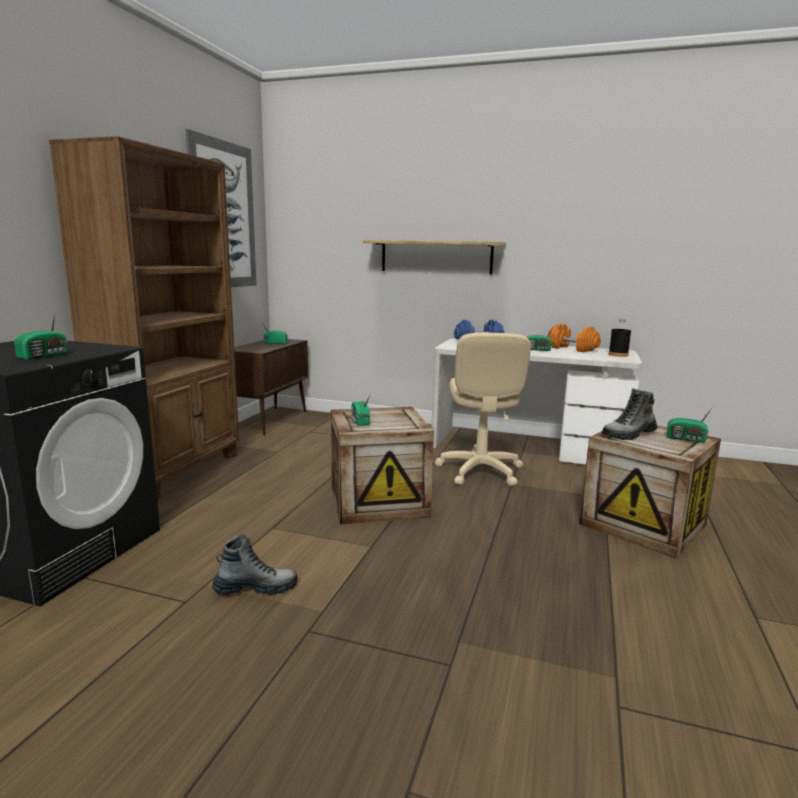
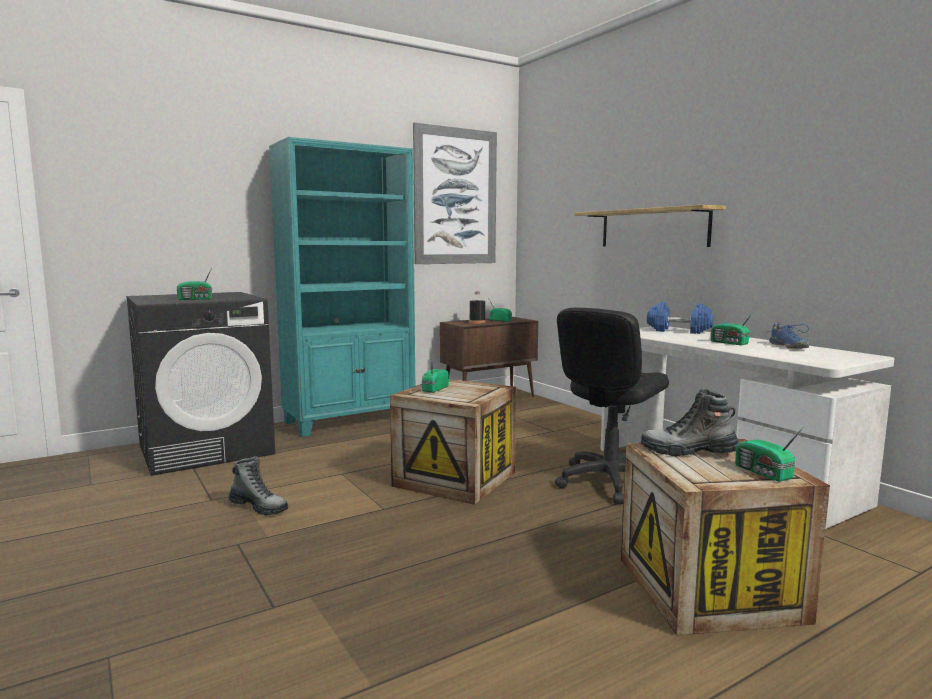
camera: 40 degrees right, 5 degrees down
brown bookcase [49,136,239,500] -> turquoise bookcase [269,137,415,437]
beige office chair [435,333,531,486] -> black office chair [555,308,669,504]
orange dumbbell [548,324,601,352] -> blue shoe [766,323,810,349]
black bottle [609,319,631,357] -> black bottle moved to [469,292,485,324]

